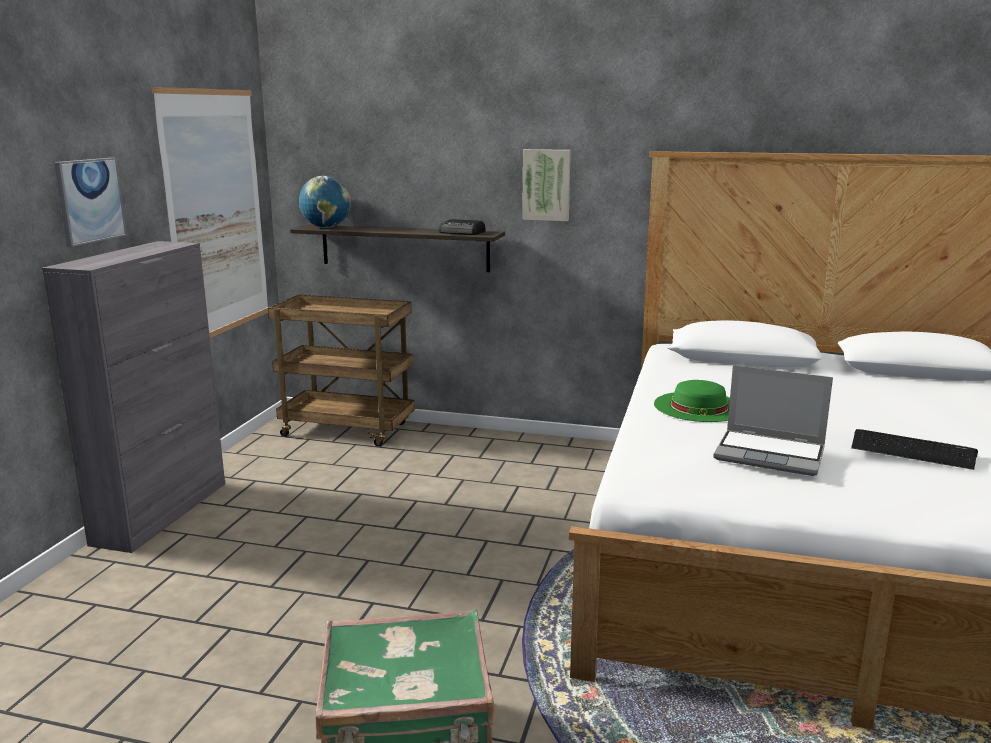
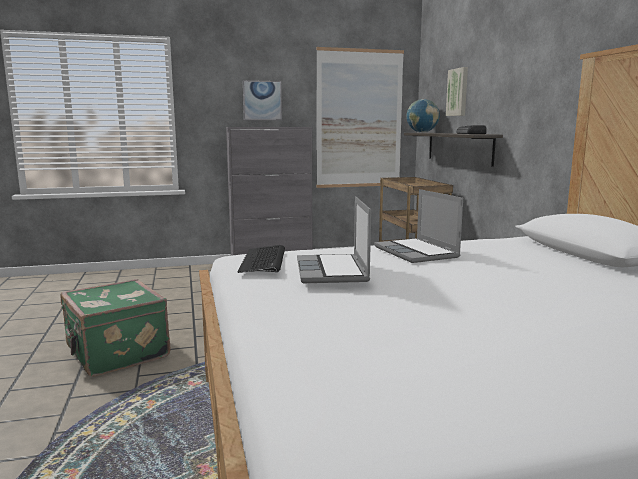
camera: 60 degrees right, 5 degrees down
picture [522,149,571,221] -> picture moved to [446,67,468,116]
green hat [654,380,730,422] -> laptop [374,189,463,263]
keyboard [851,429,978,470] -> keyboard moved to [238,245,285,273]

